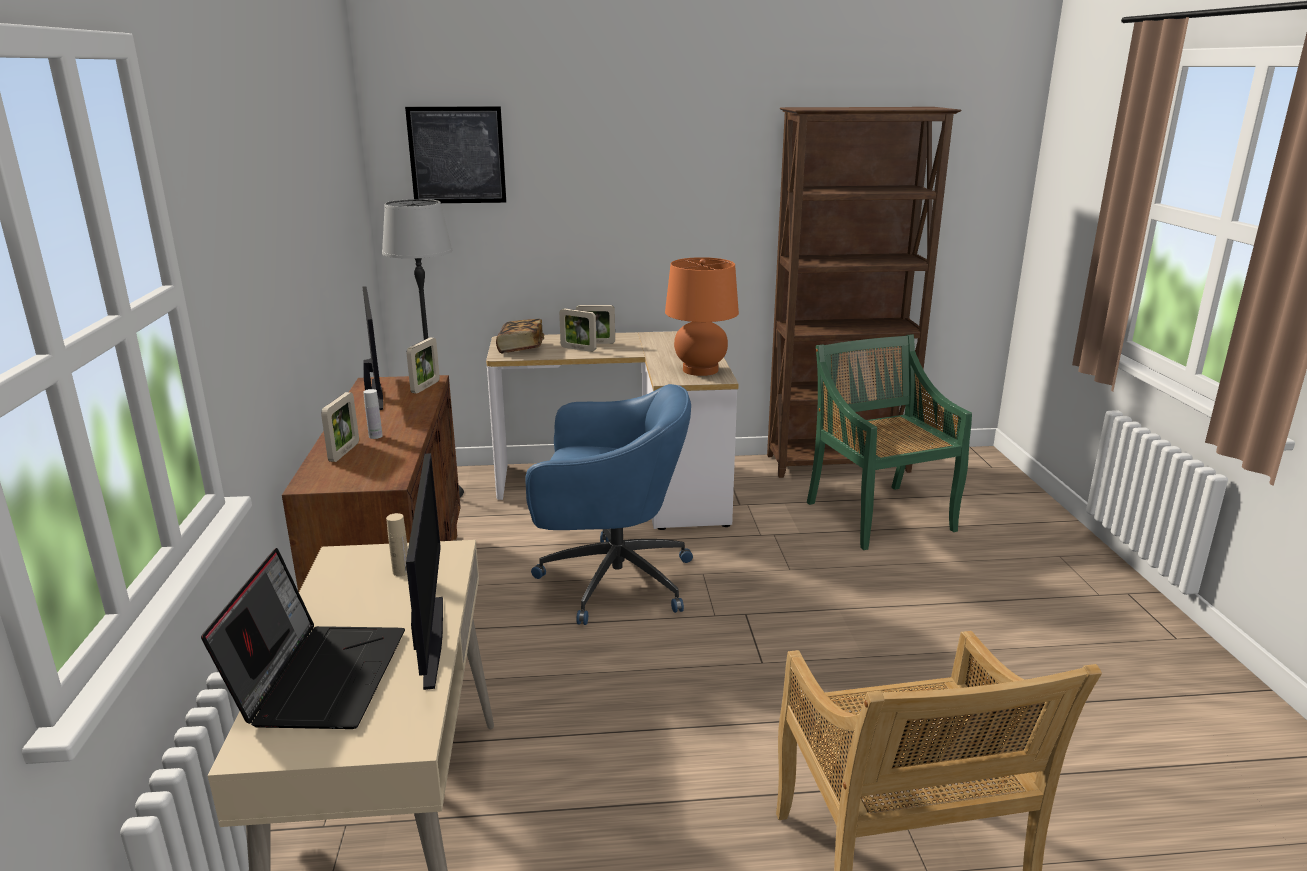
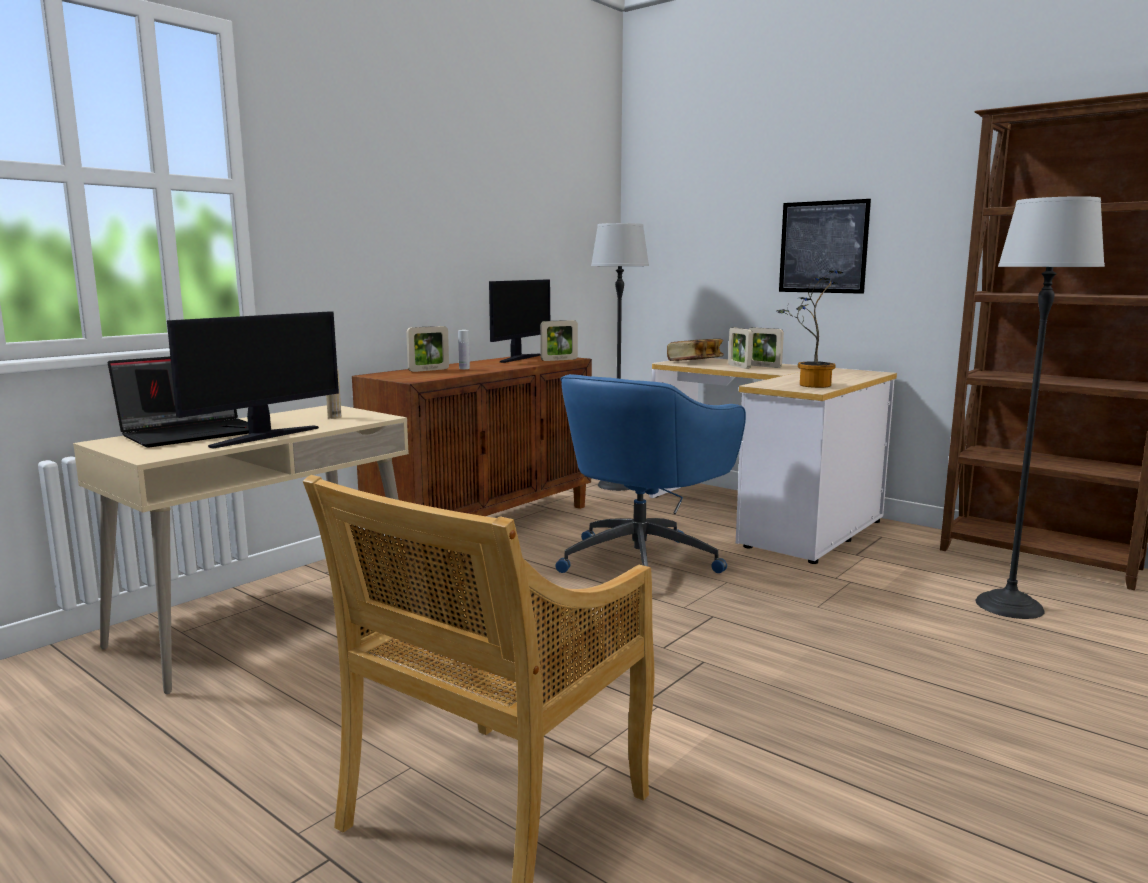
camera: 45 degrees right, 10 degrees down
picture [405,106,506,203] -> picture moved to [779,199,871,294]
blue office chair [526,384,693,625] -> blue office chair turned 75 degrees clockwise [555,374,746,573]
orange table lamp [665,257,739,376] -> potted plant [776,270,843,388]
green chair [807,334,972,550] -> floor lamp [976,196,1105,619]

